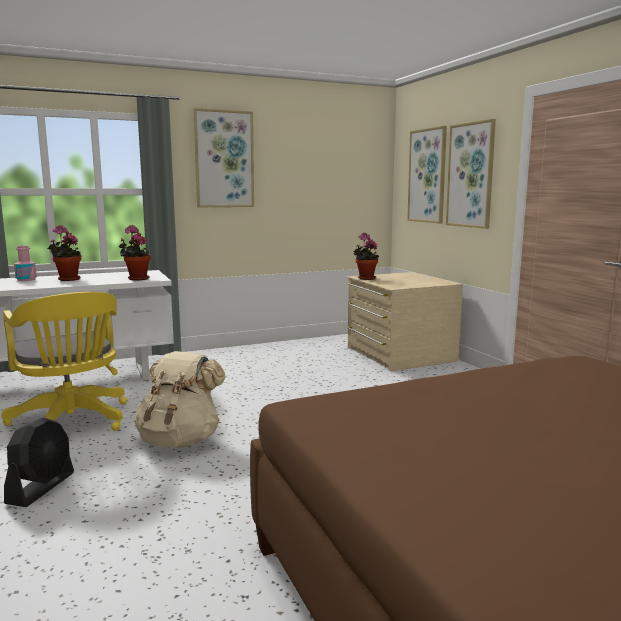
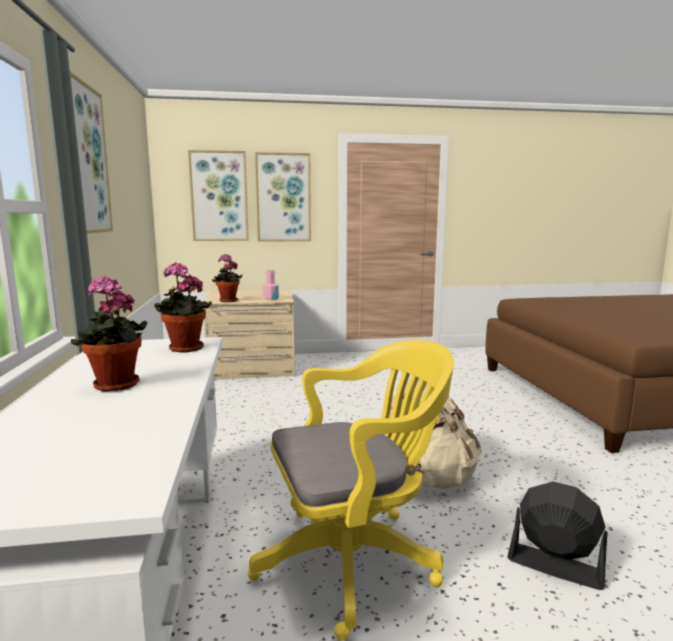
camera: 75 degrees left, 0 degrees up
pink bottle [14,246,37,281] -> pink bottle moved to [263,270,279,301]

